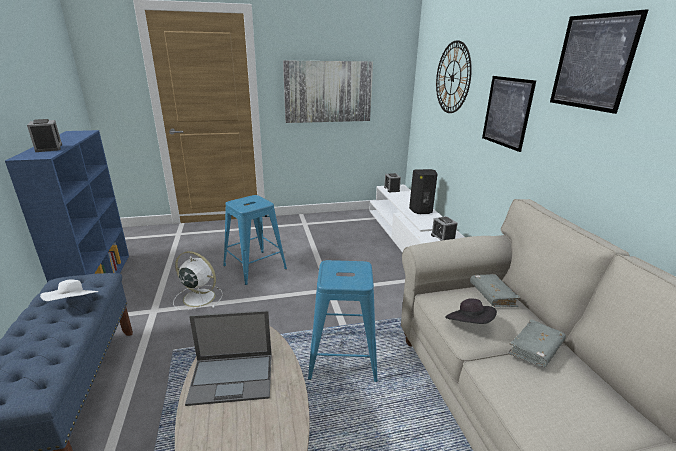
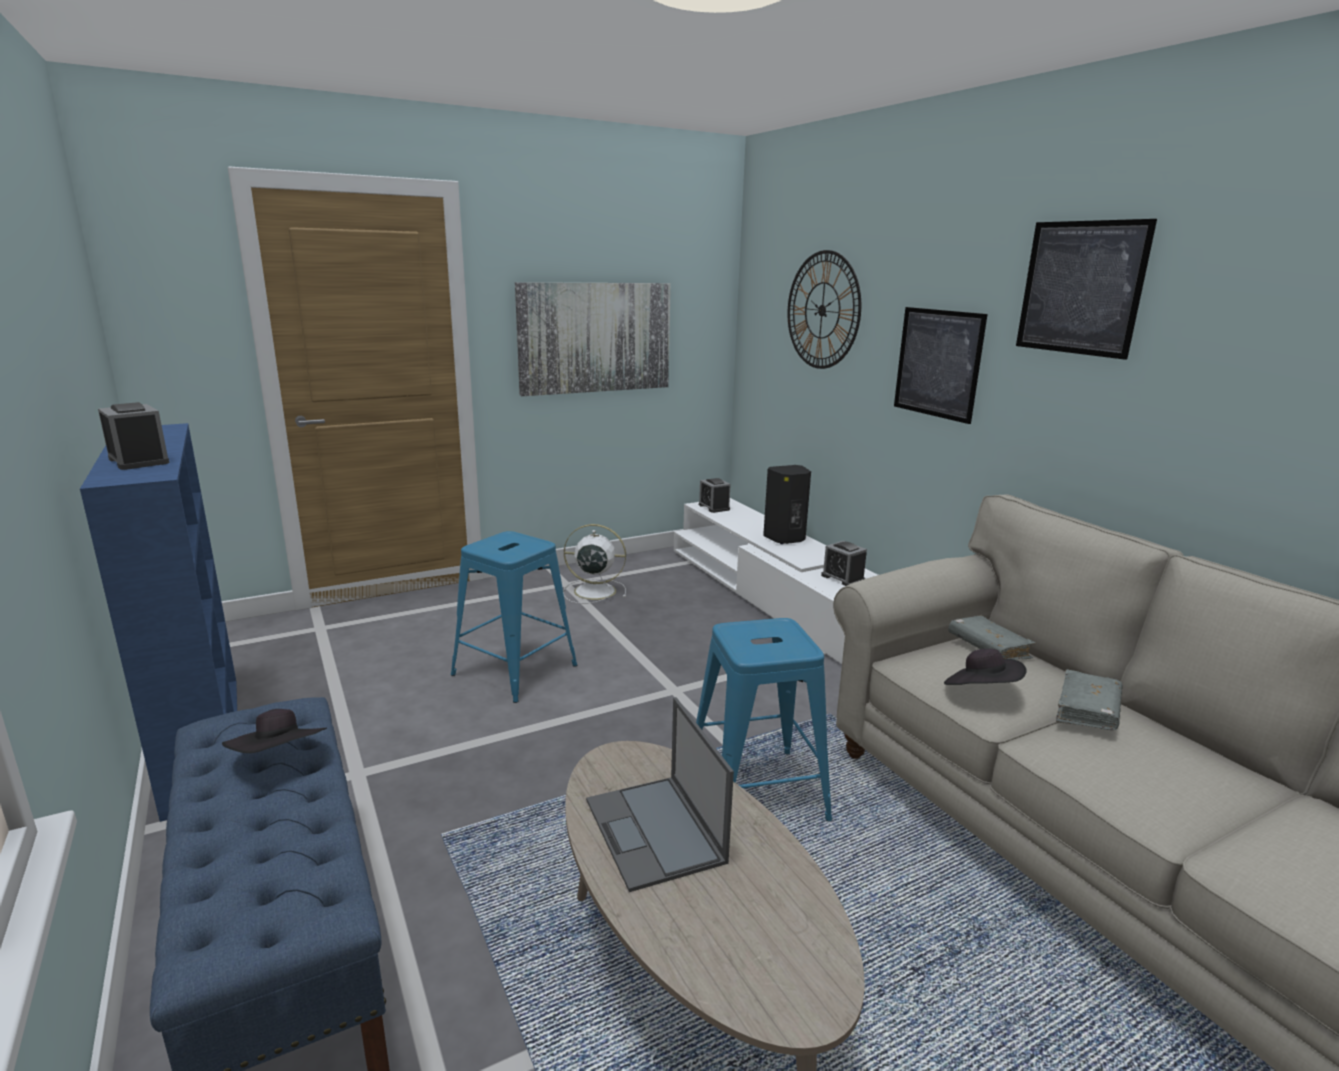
camera: 15 degrees left, 5 degrees down
white hat [40,279,98,301] -> black hat [222,709,327,753]
white fan [173,251,223,310] -> white fan moved to [563,524,626,604]
laptop [185,310,272,406] -> laptop turned 90 degrees clockwise [586,697,734,892]

